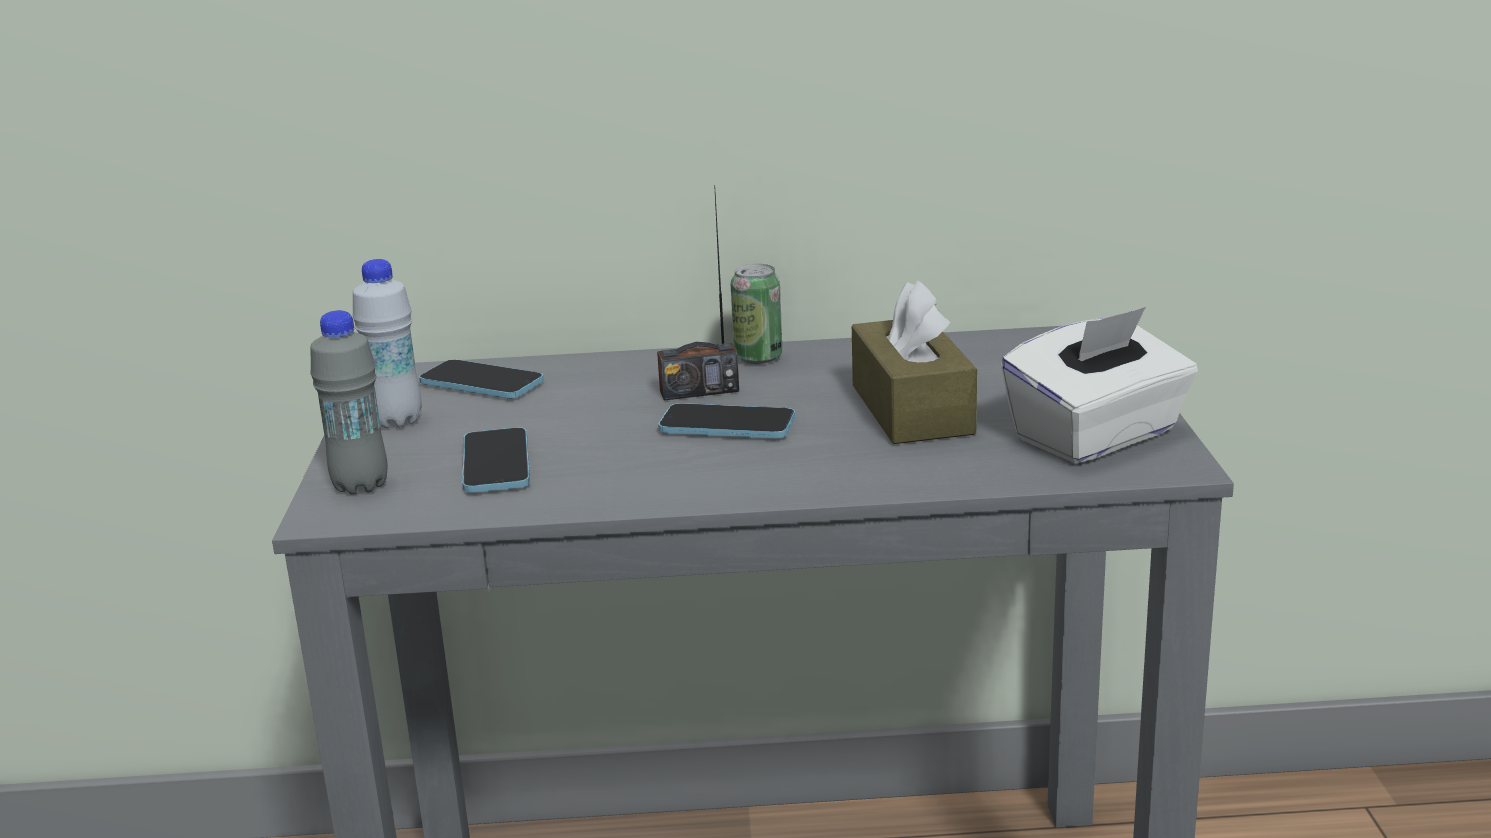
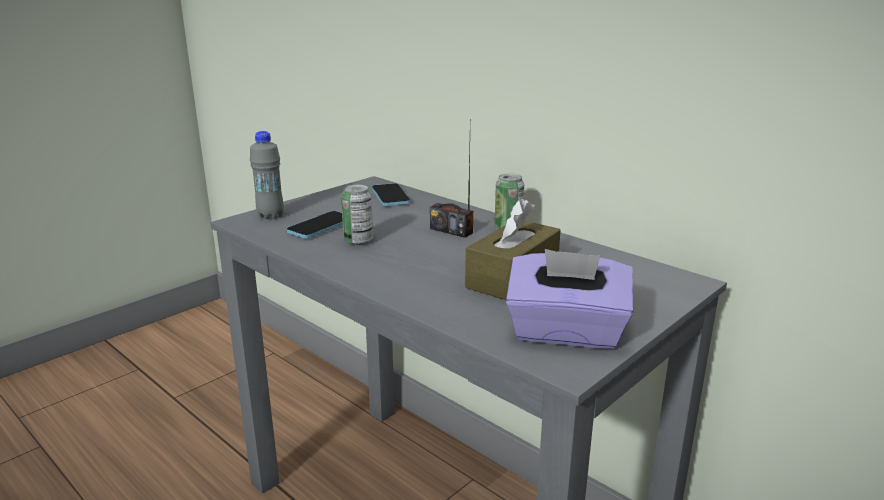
camera: 45 degrees right, 0 degrees up
white bottle [353,259,422,428] -> none
phone [658,403,795,438] -> none
white tissue box [1001,307,1198,464] -> purple tissue box [506,249,634,349]
none -> can [341,185,373,245]

